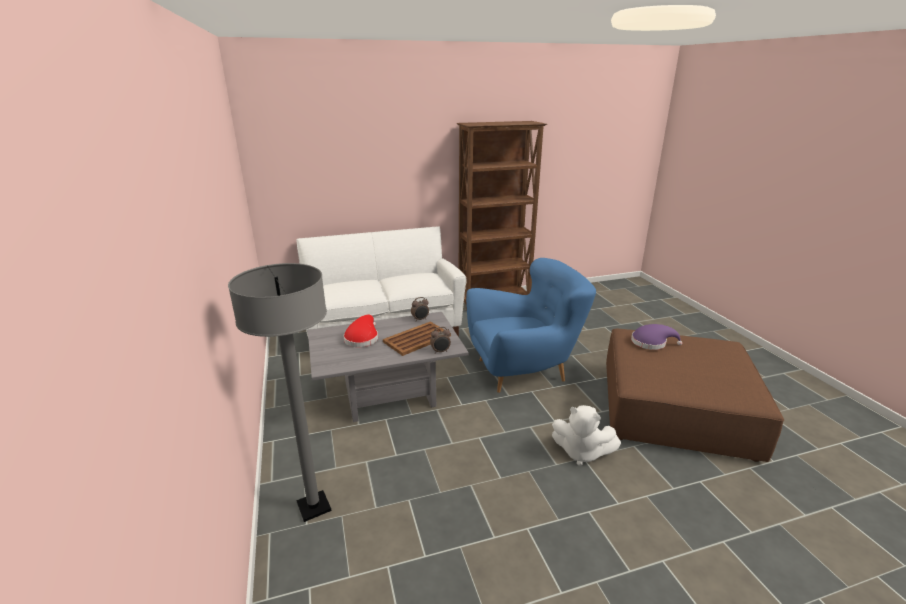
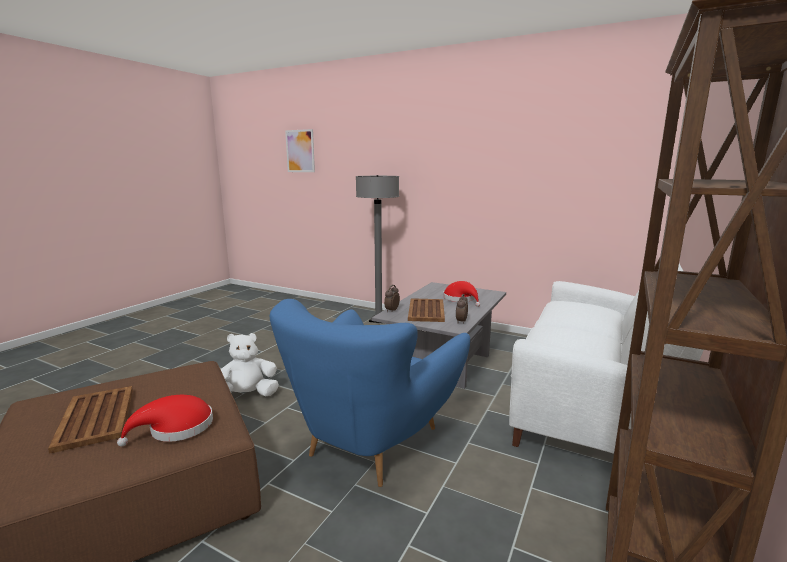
camera: 135 degrees right, 10 degrees down
purple hat [631,324,682,350] -> red hat [117,395,213,447]
none -> brown tray [48,386,133,454]
none -> picture [285,129,315,172]

